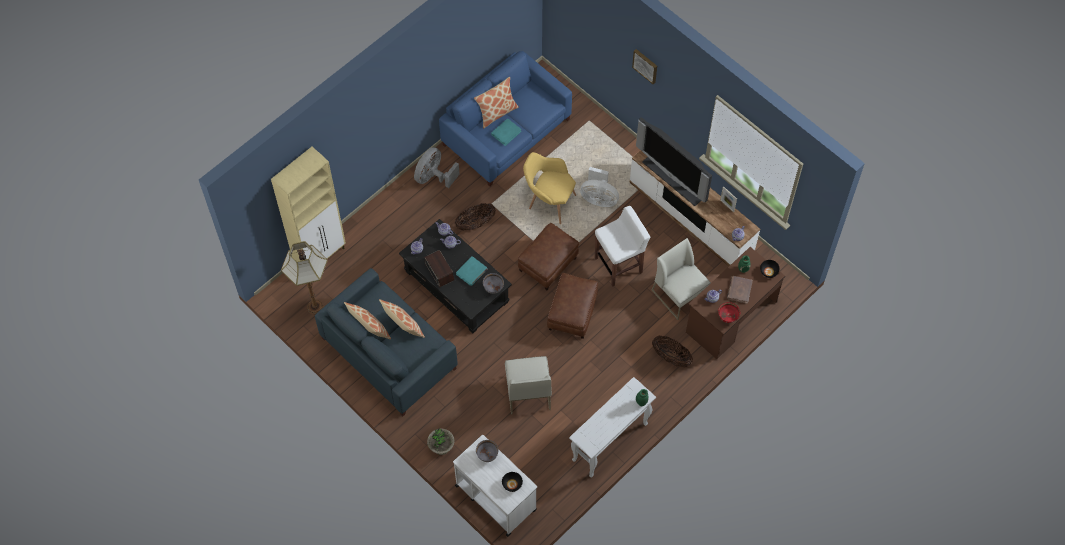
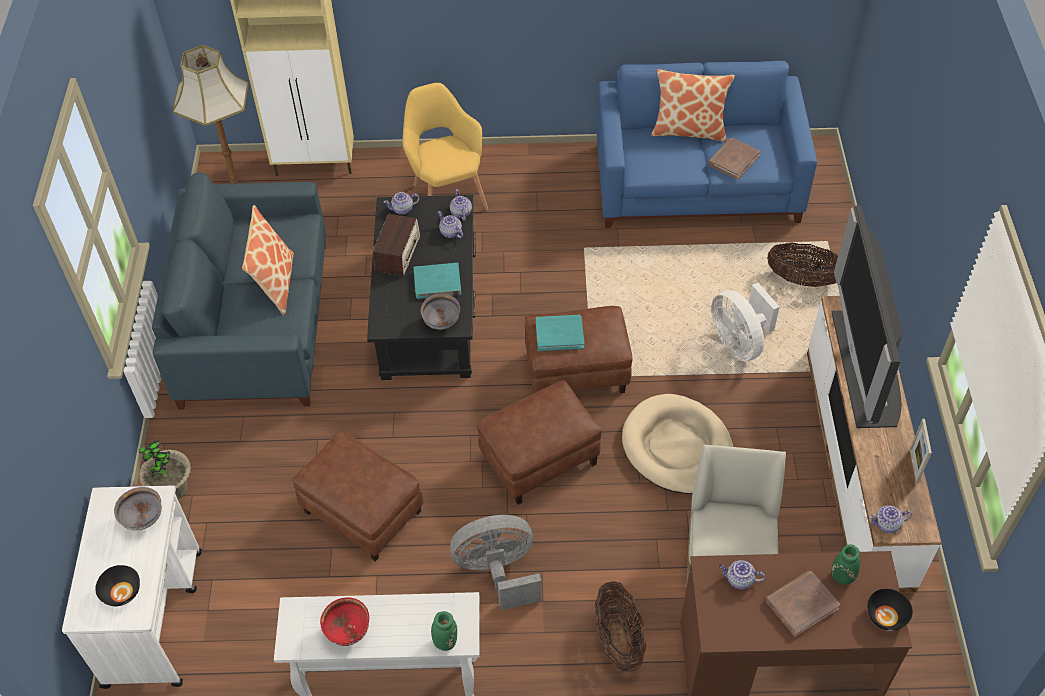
camera: 45 degrees right, 10 degrees down
pillow [344,302,391,339] -> none
grey fan [414,147,460,188] -> grey fan moved to [450,515,541,610]
basket [455,203,496,231] -> basket moved to [768,242,838,287]
turquoise book [491,119,521,146] -> turquoise book moved to [536,315,584,351]
white chair [505,356,552,414] -> brown ottoman [292,430,423,562]
yellow armchair [523,152,576,224] -> yellow armchair moved to [403,83,488,210]
white stool [595,206,650,287] -> beige dog bed [622,394,733,494]
picture [632,49,657,84] -> none
red bowl [718,302,740,323] -> red bowl moved to [320,597,369,646]
none -> brown book [708,138,760,180]

